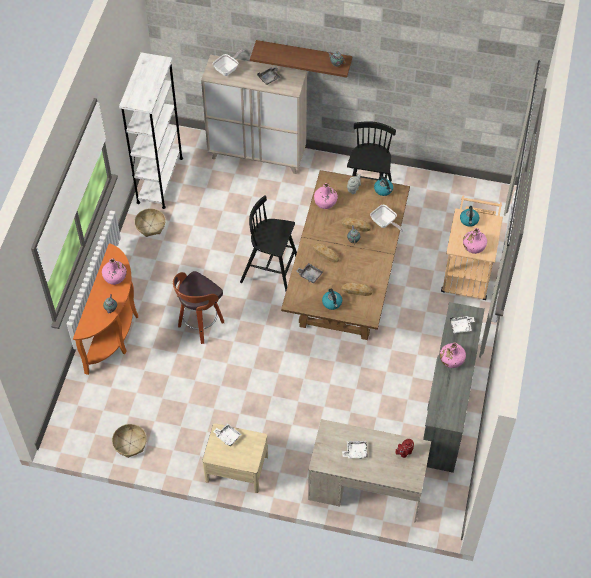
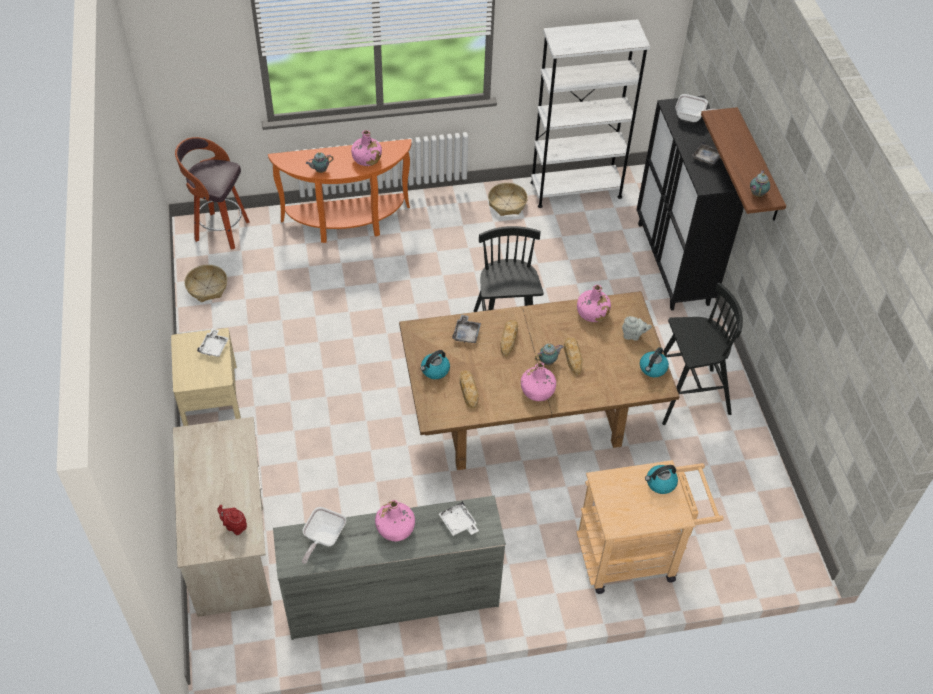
camera: 65 degrees right, 5 degrees down
stool [173,271,224,344] -> stool moved to [175,137,249,250]
beige cabinet [201,55,307,174] -> black cabinet [637,95,744,311]
white tray [342,441,368,459] -> none
frying pan [370,205,403,232] -> frying pan moved to [302,507,346,564]
pink bottle [463,228,487,254] -> pink bottle moved to [521,362,556,401]

